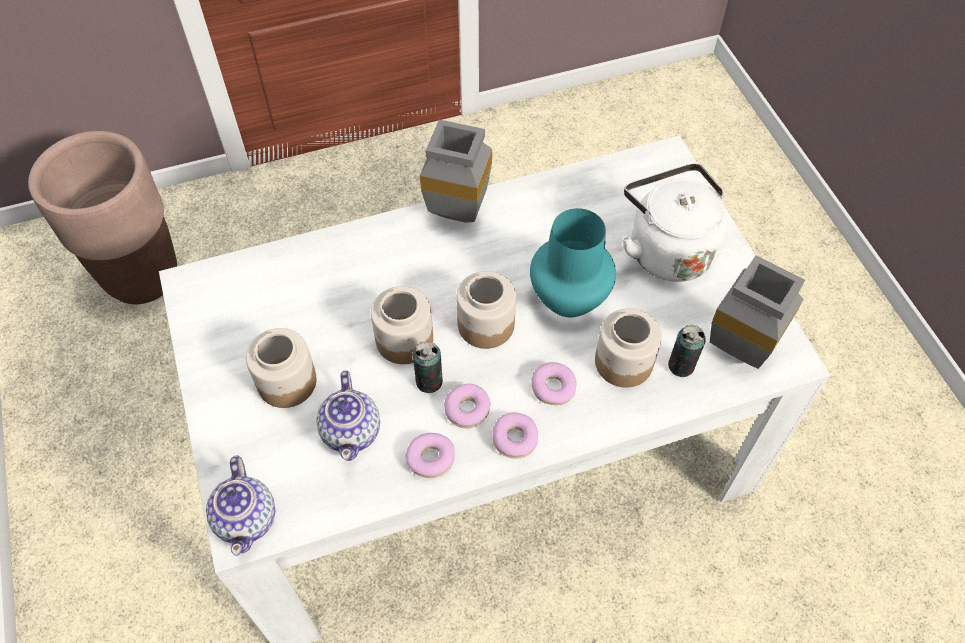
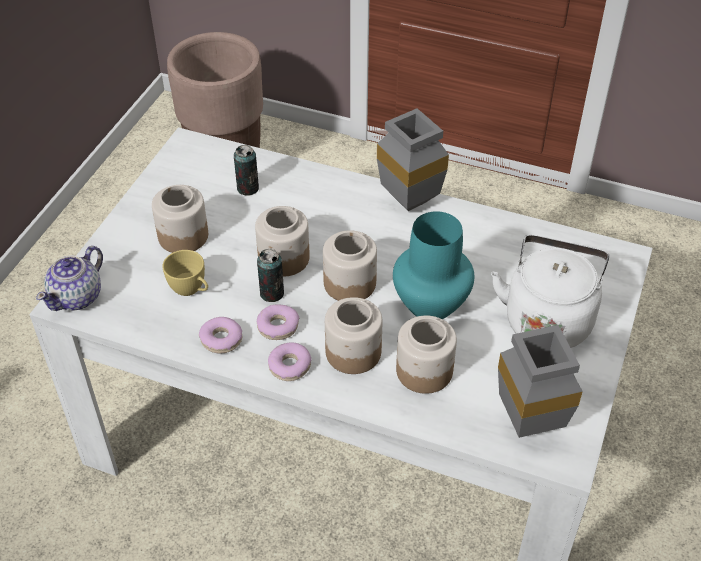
camera: 40 degrees right, 10 degrees down
teapot [316,371,380,461] -> yellow cup [163,250,208,296]
donut [531,362,577,405] -> jar [325,297,383,374]
can [668,325,706,377] -> can moved to [234,145,259,195]

